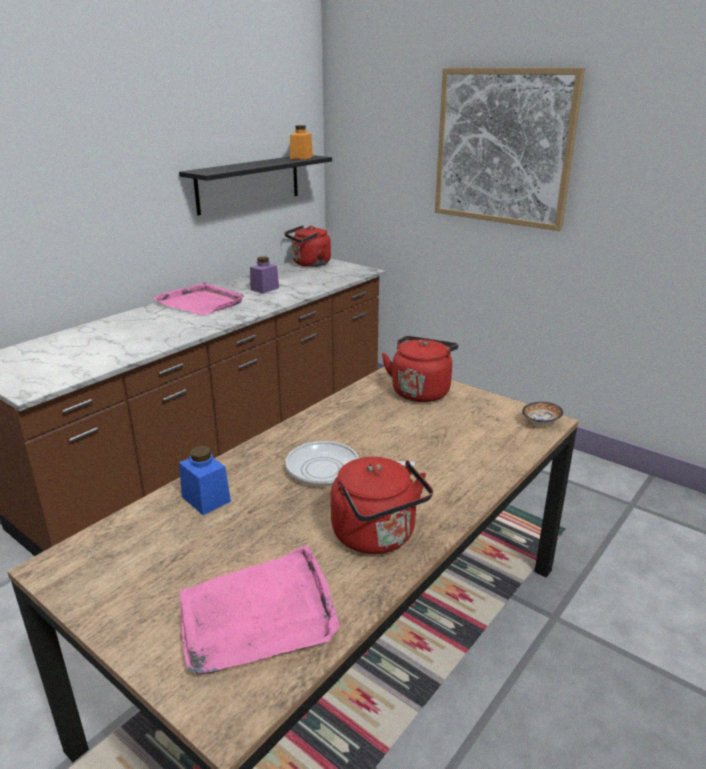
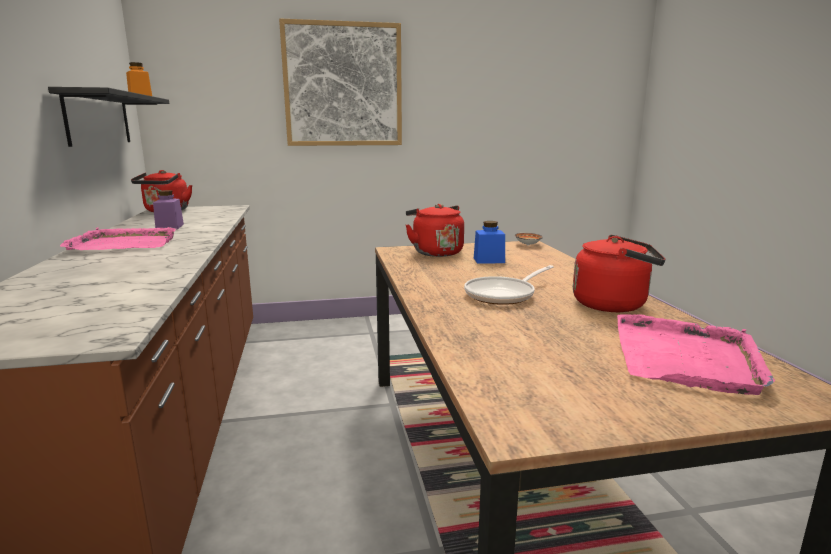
camera: 50 degrees left, 10 degrees down
blue jar [179,446,231,515] -> blue jar moved to [474,221,505,264]

